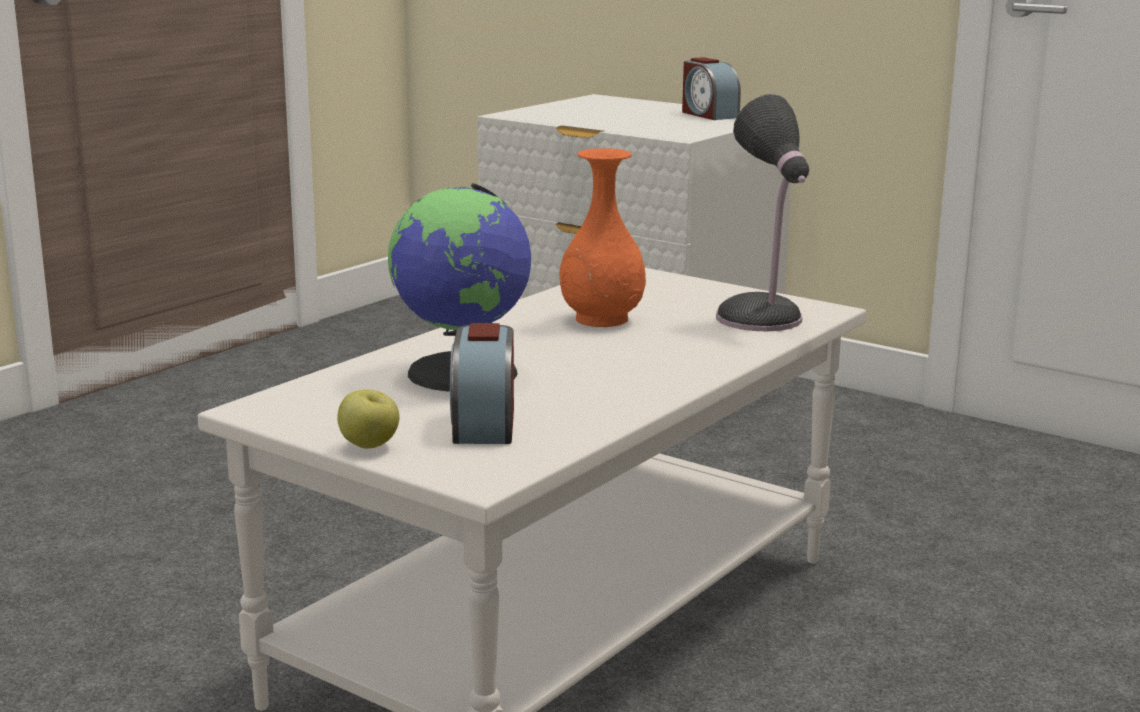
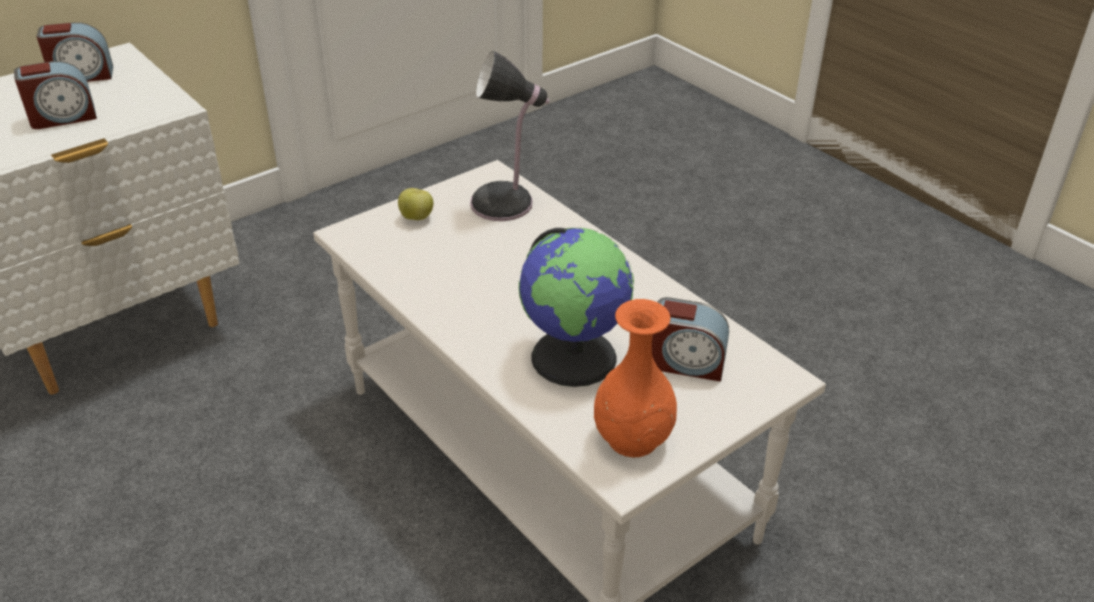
camera: 75 degrees left, 20 degrees up
apple [337,390,400,449] -> apple moved to [398,188,433,220]
orange vase [560,148,646,327] -> orange vase moved to [594,299,677,457]
none -> alarm clock [14,61,97,129]

